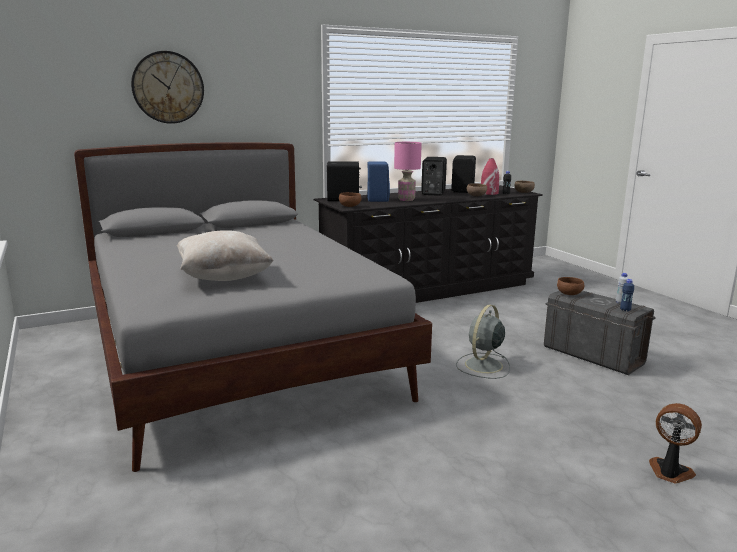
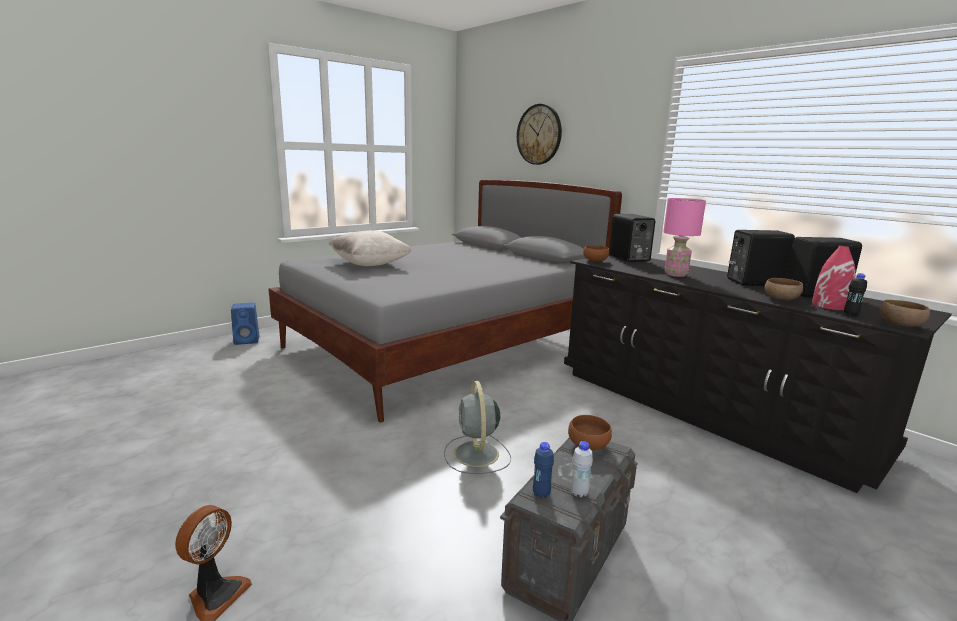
camera: 75 degrees right, 0 degrees up
blue speaker [367,162,390,202] -> blue speaker moved to [231,302,259,345]
grey fan [456,304,510,379] -> grey fan turned 120 degrees counterclockwise [444,381,511,474]

